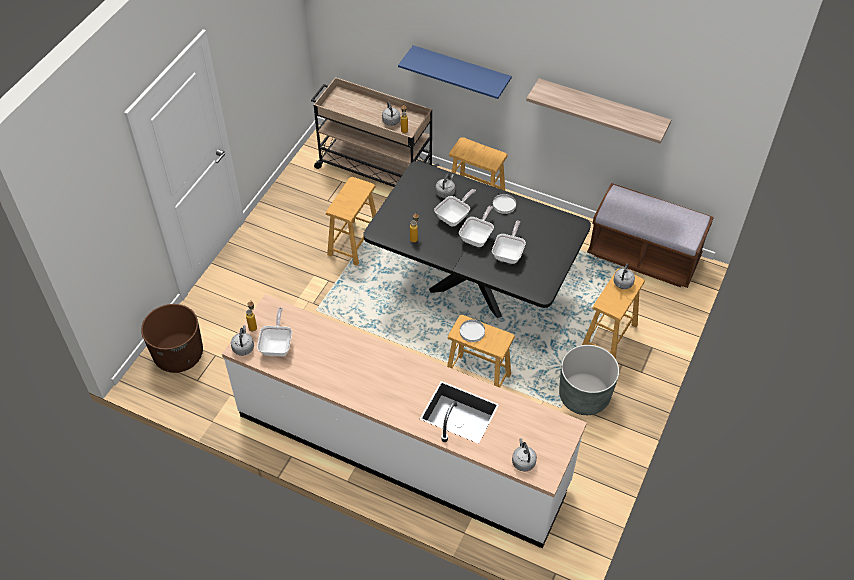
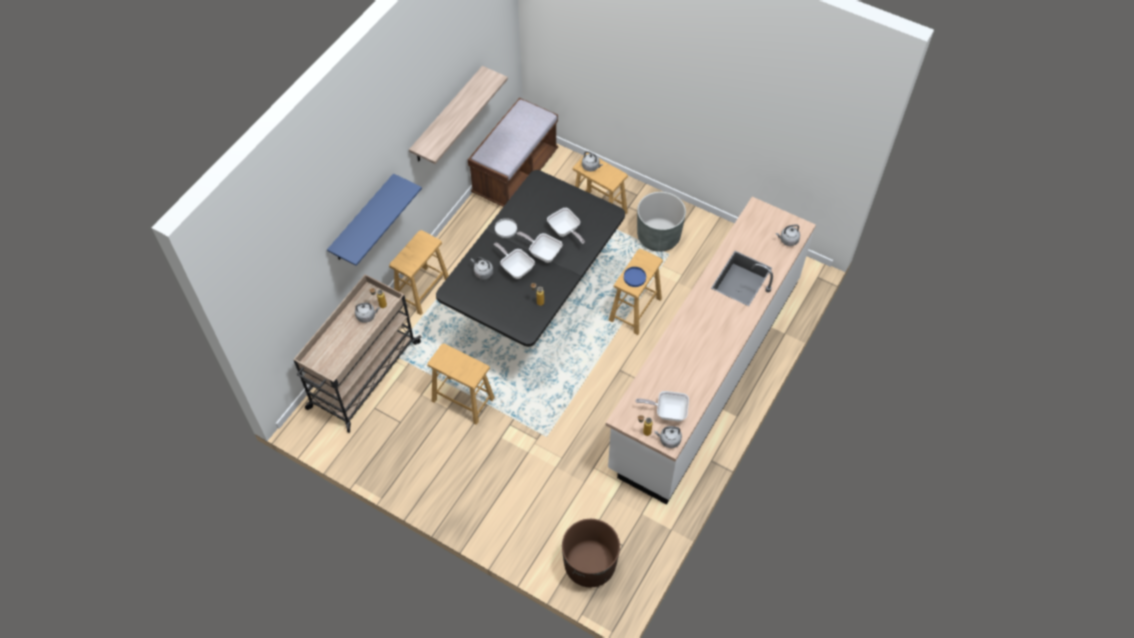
camera: 85 degrees left, 5 degrees up
white plate [460,320,485,342] -> blue plate [624,267,646,287]
frying pan [492,221,526,264] -> frying pan turned 150 degrees counterclockwise [547,208,585,244]

